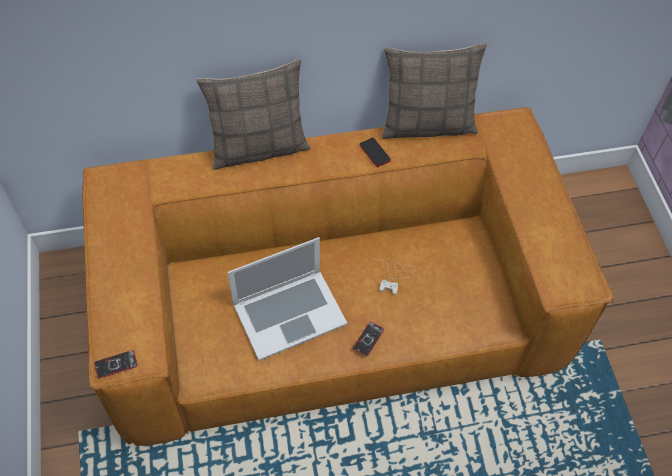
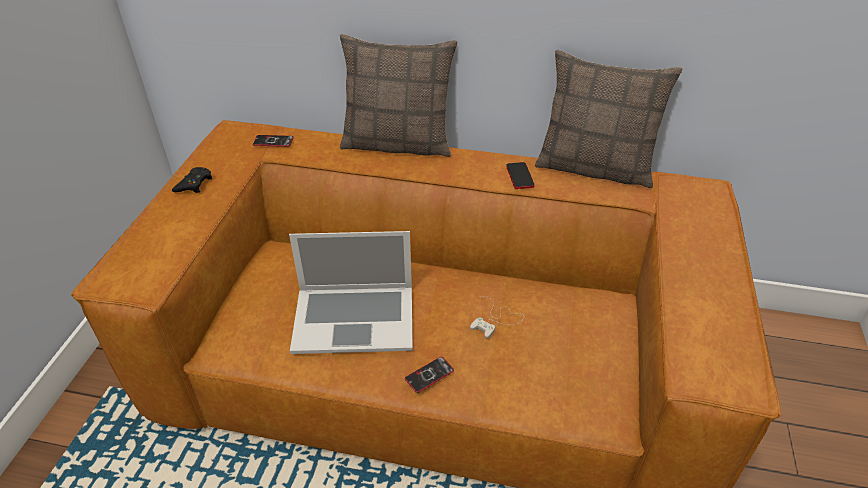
camera: 25 degrees right, 15 degrees down
phone [94,350,138,379] -> phone moved to [253,135,294,147]
none -> black game controller [172,167,213,193]

